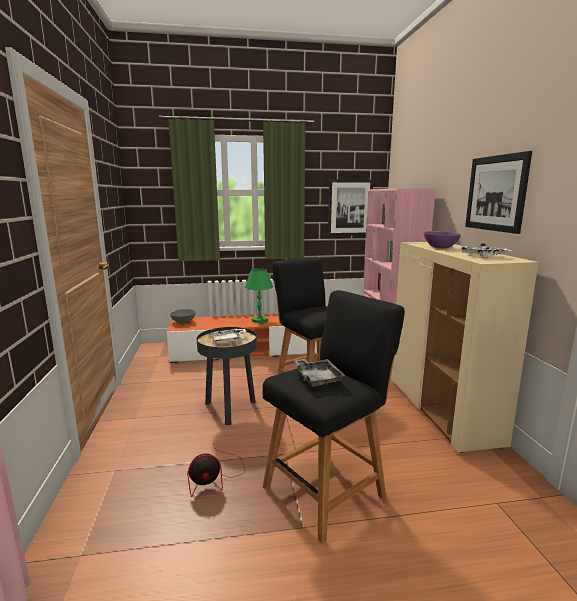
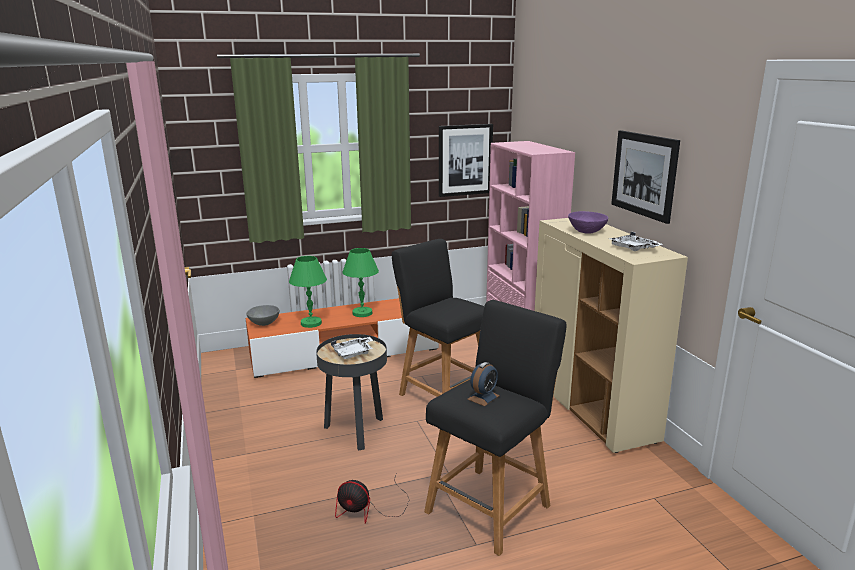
camera: 10 degrees left, 5 degrees up
fan [187,443,245,497] -> fan turned 45 degrees clockwise [335,472,410,524]
grey tray [294,359,346,387] -> alarm clock [467,362,500,406]
none -> green table lamp [289,256,327,328]

